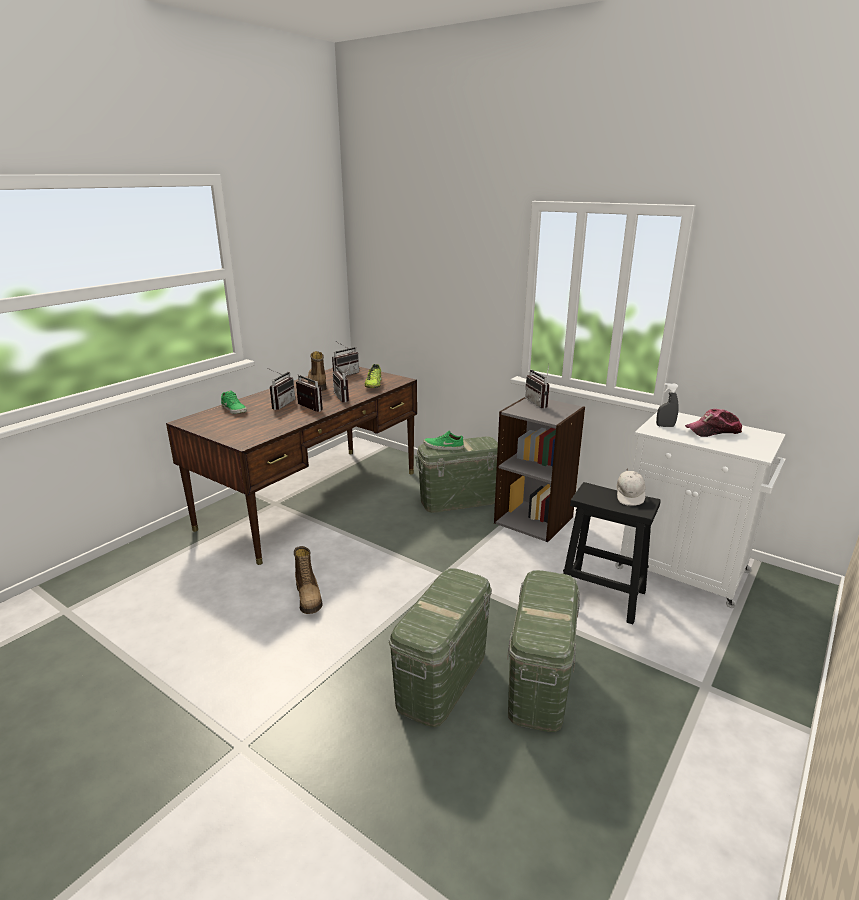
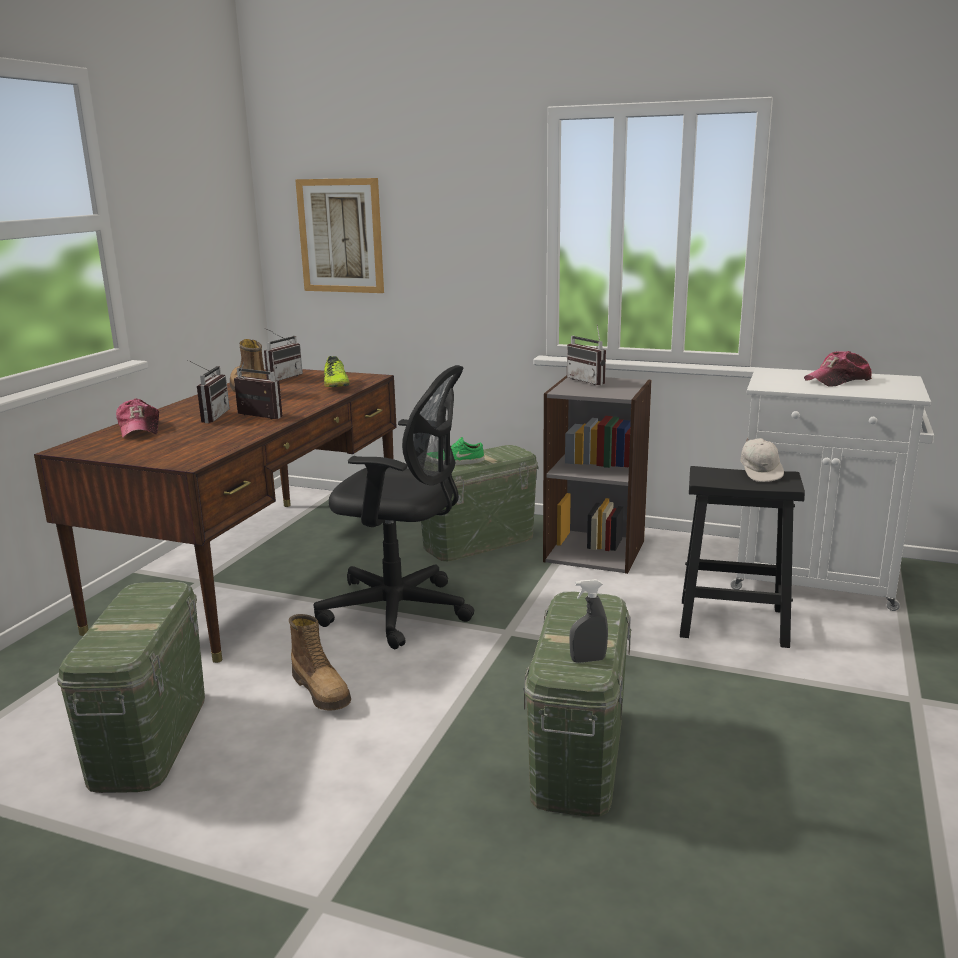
camera: 15 degrees left, 5 degrees down
green shoe [221,391,247,414] -> cap [116,398,159,438]
radio [333,360,351,402] -> none
green storage box [507,570,580,732] -> green storage box moved to [57,582,205,793]
grey spray bottle [656,383,679,427] -> grey spray bottle moved to [569,579,608,663]
none -> picture [295,178,384,293]
none -> black office chair [314,365,475,649]

